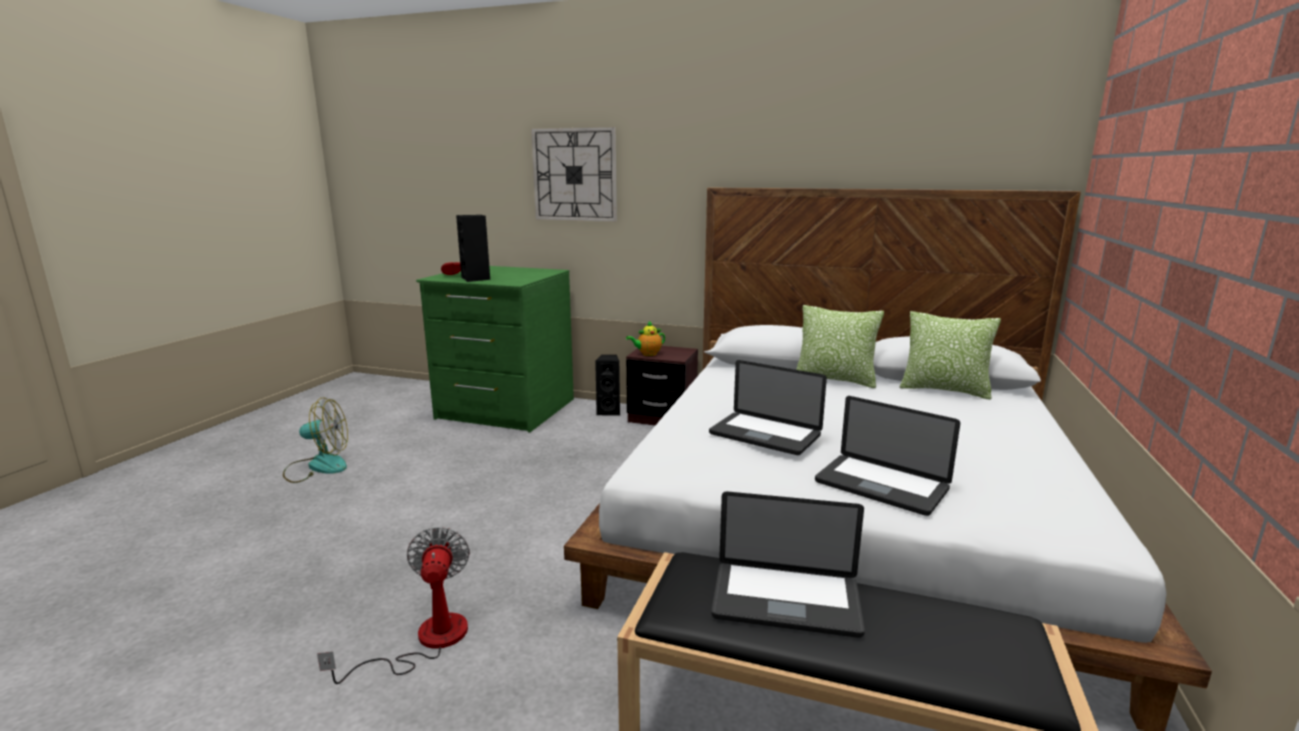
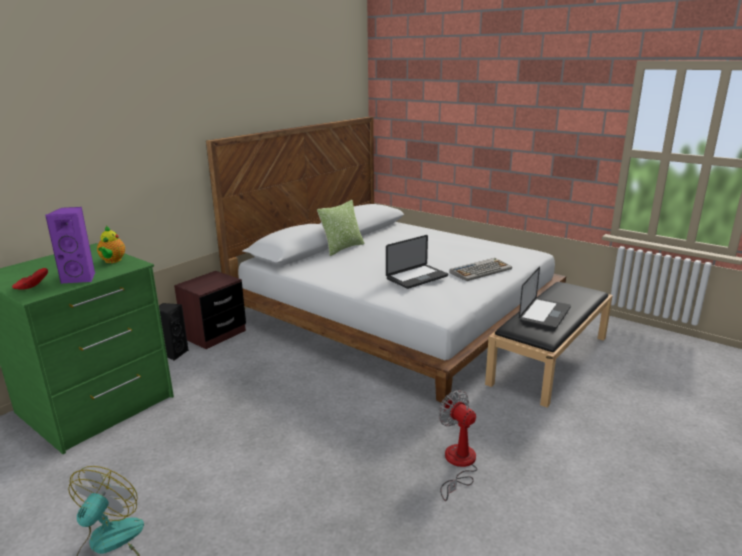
camera: 70 degrees left, 5 degrees up
fan [317,526,470,684] -> fan turned 45 degrees clockwise [438,390,477,501]
black speaker [456,215,490,282] -> purple speaker [45,207,95,284]
wall clock [531,127,617,222] -> none
teapot [626,321,665,356] -> teapot moved to [97,226,125,263]
laptop [815,396,960,516] -> keyboard [449,258,512,281]
pillow [900,311,1001,400] -> none

